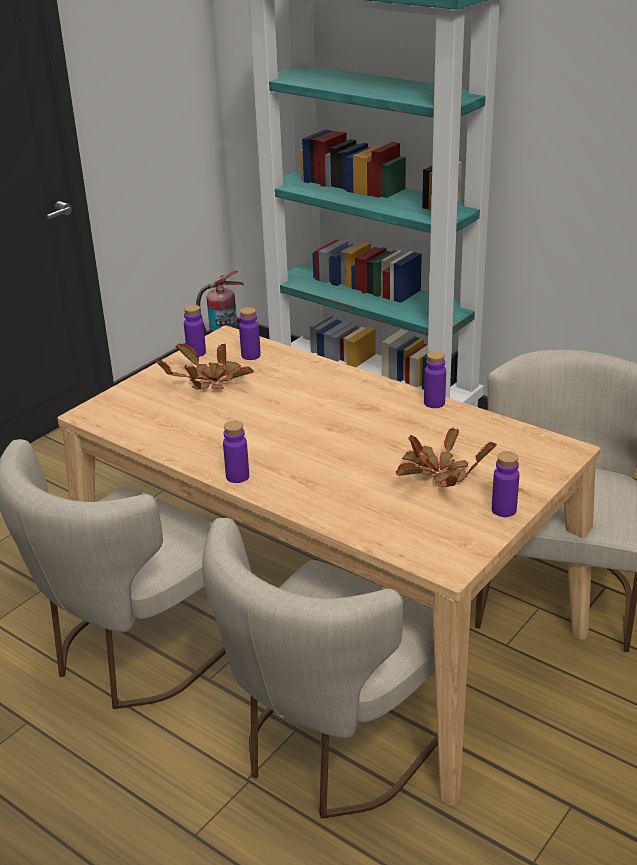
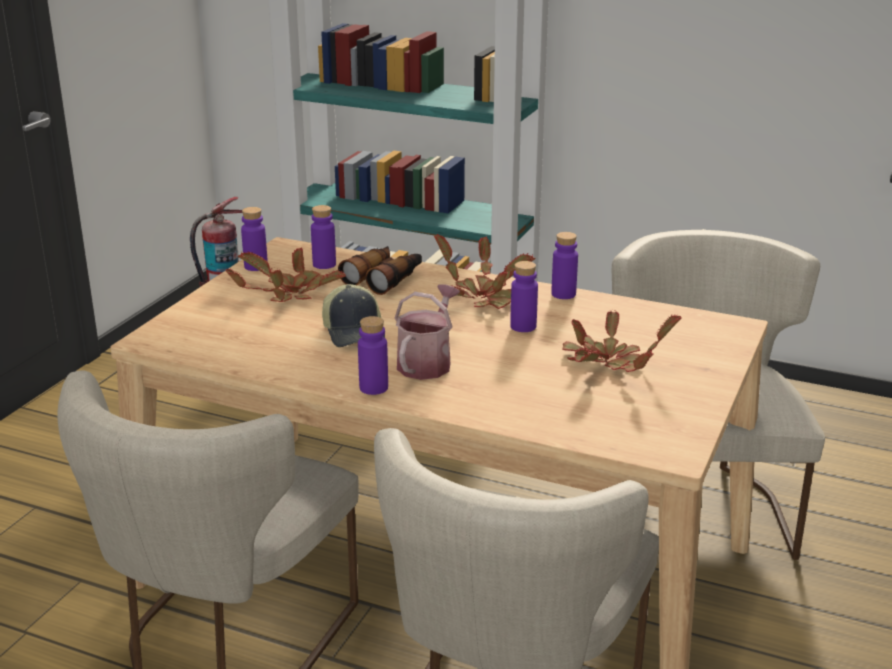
camera: 15 degrees left, 5 degrees down
purple bottle [492,451,519,517] -> purple bottle moved to [510,261,538,332]
none -> cap [322,284,385,347]
none -> binoculars [338,246,422,295]
none -> watering can [395,284,460,380]
none -> potted plant [434,234,536,309]

